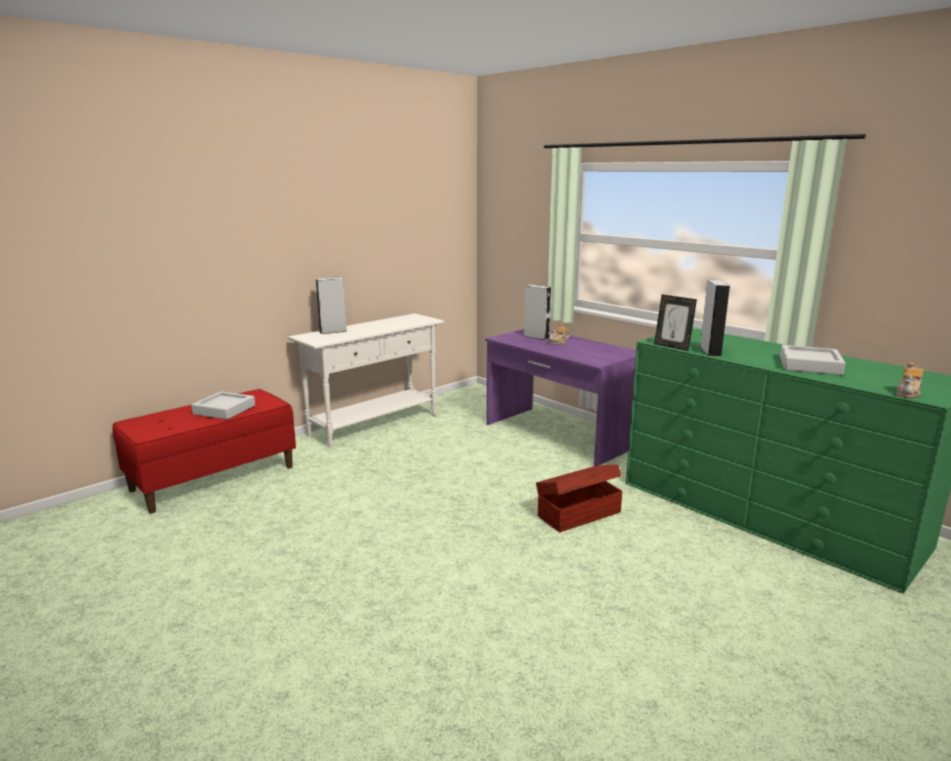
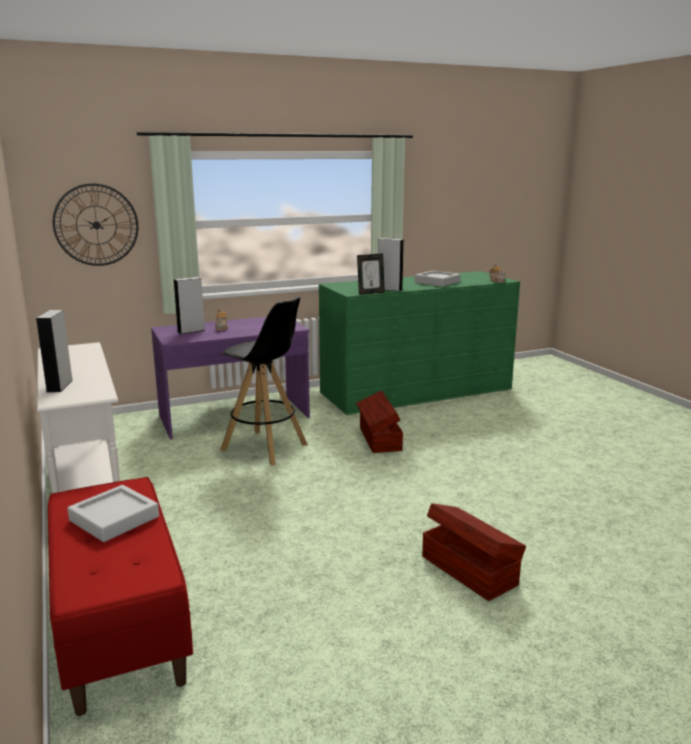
camera: 70 degrees left, 0 degrees up
none -> wall clock [53,183,138,266]
none -> black stool [221,296,308,465]
none -> brown storage box [422,503,526,601]

